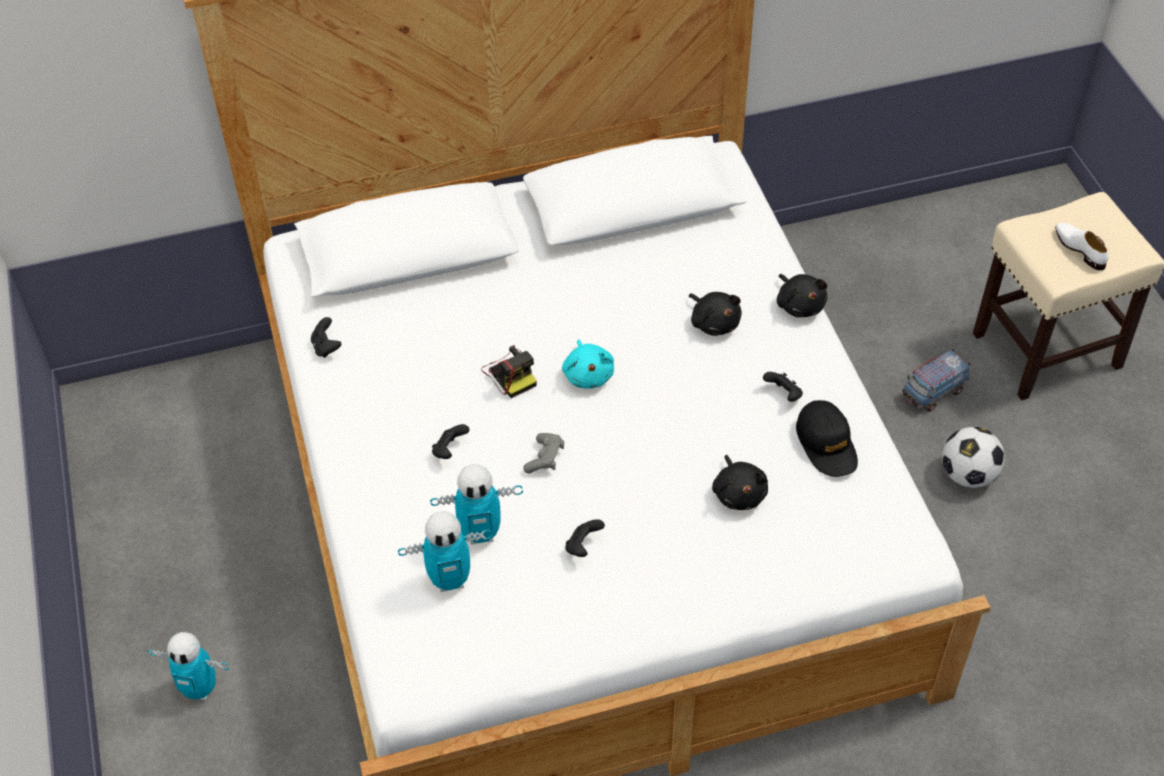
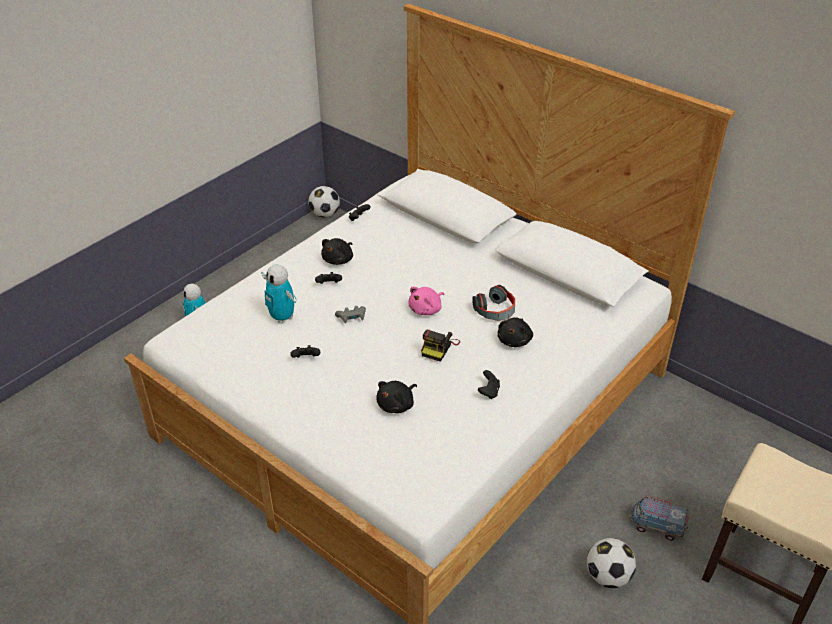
camera: 55 degrees right, 10 degrees down
toy robot [398,511,492,592] -> none
camera [481,345,537,398] -> camera moved to [421,330,460,362]
turquoise plush toy [562,339,614,389] -> pink plush toy [408,286,444,315]
black plush toy [777,274,828,317] -> black plush toy moved to [321,238,353,265]
black cap [796,400,858,477] -> none
white shoe [1055,223,1109,270] -> none
none -> football [308,186,340,218]
none -> headphones [472,285,515,321]

